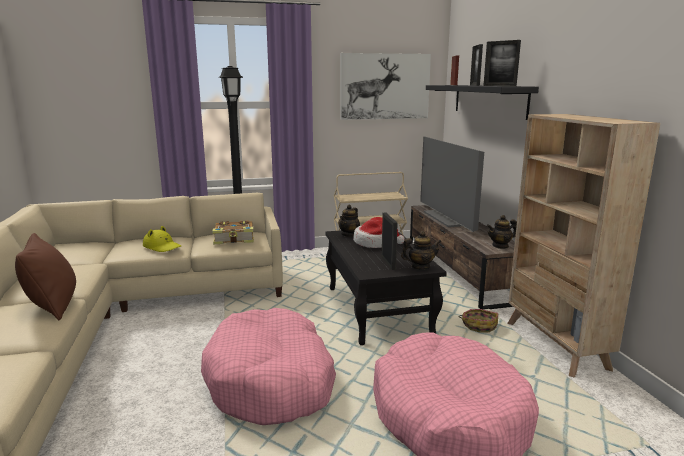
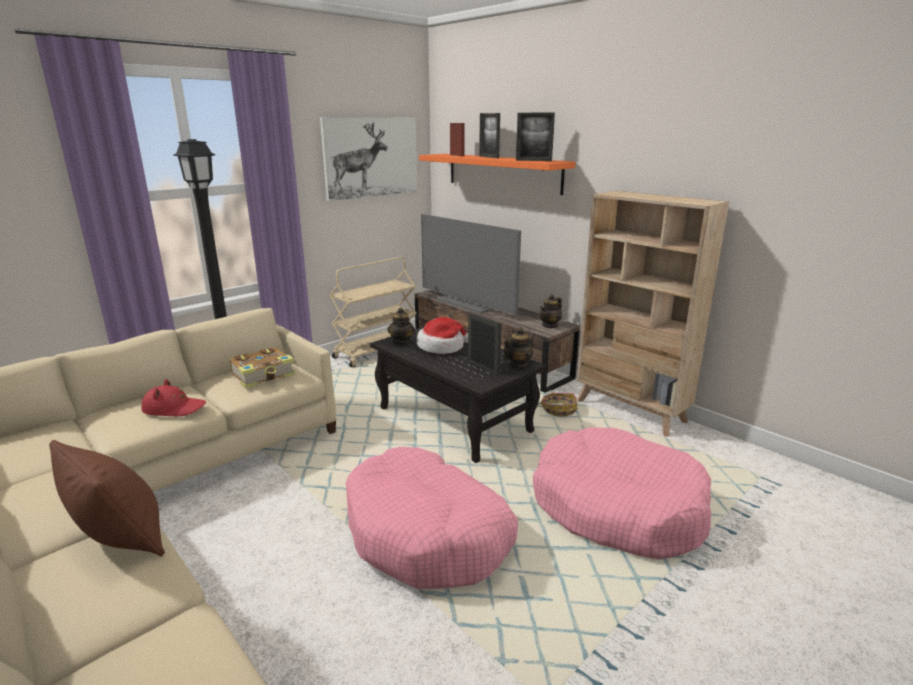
camera: 30 degrees left, 5 degrees up
yellow hat [143,226,181,252] -> red hat [141,379,206,416]
black shelf [426,85,539,120] -> orange shelf [419,154,576,195]

